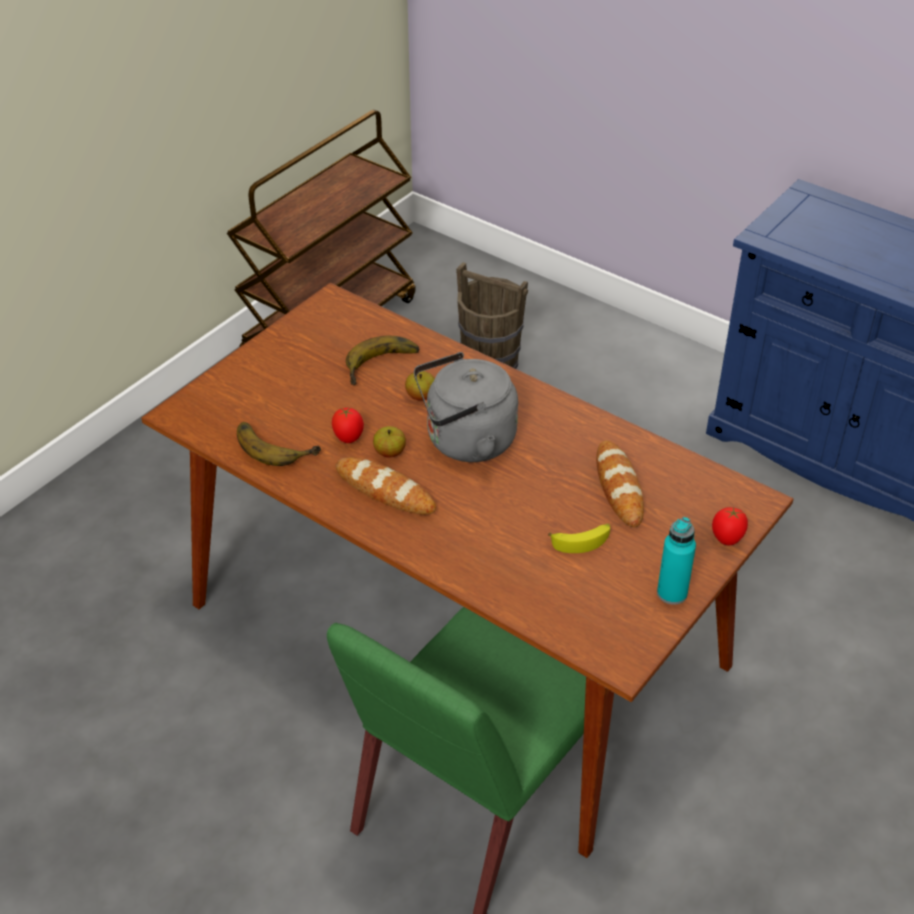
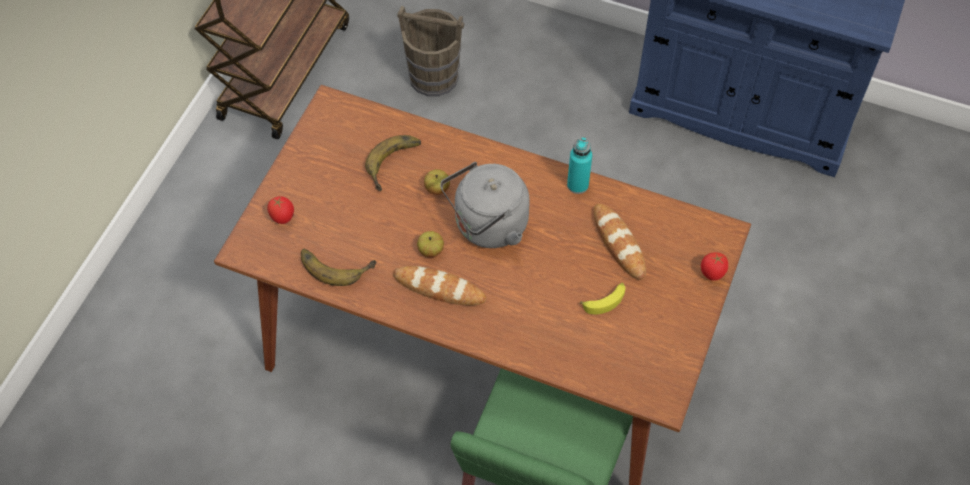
camera: 15 degrees left, 15 degrees up
tomato [332,407,364,443] -> tomato moved to [267,196,294,224]
turquoise bottle [657,517,696,605] -> turquoise bottle moved to [567,137,592,194]

